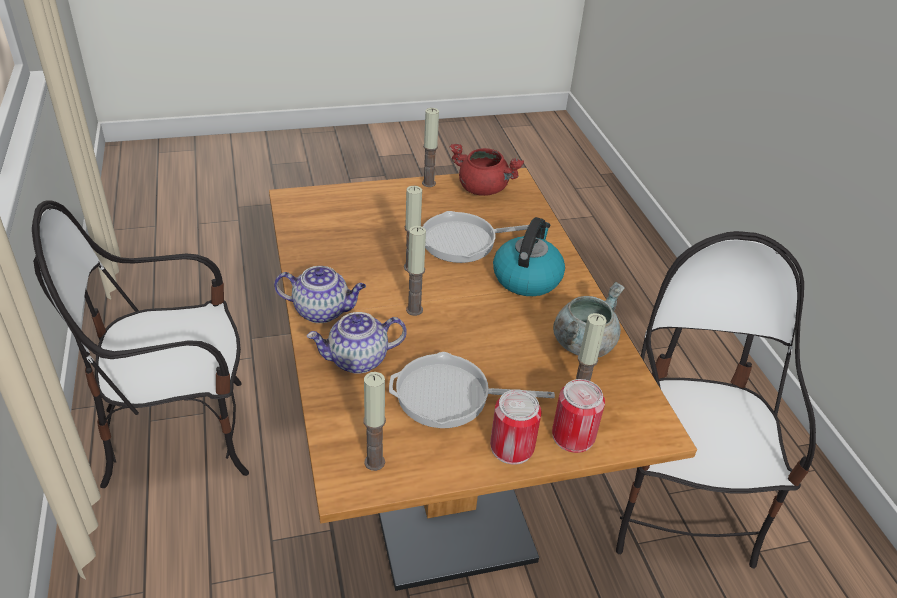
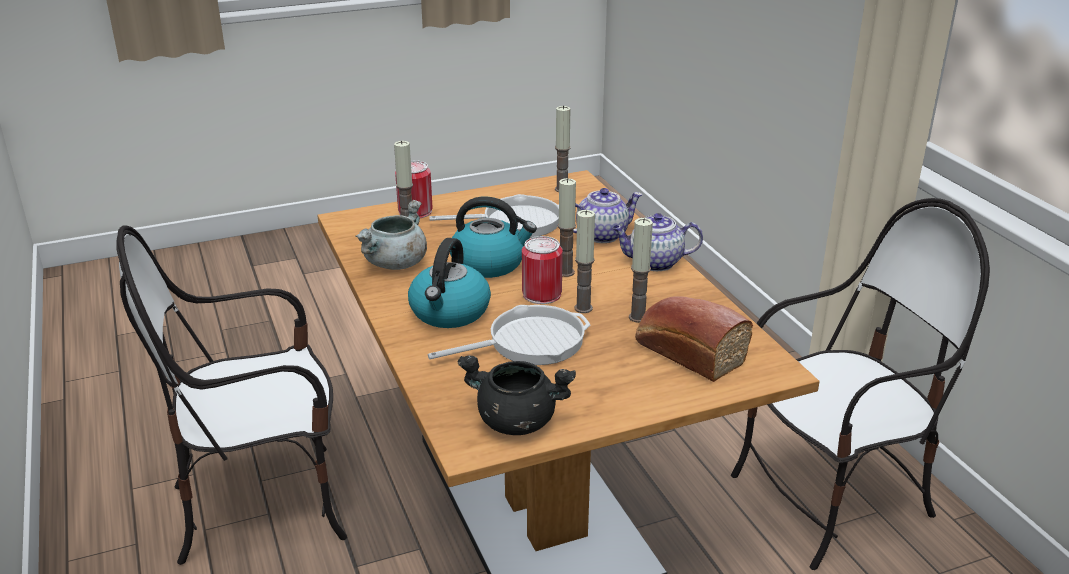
camera: 175 degrees right, 10 degrees down
candle [422,108,439,187] -> candle moved to [629,218,653,323]
red cooking pot [449,143,524,196] -> black cooking pot [457,355,576,435]
can [490,389,542,465] -> can moved to [522,236,563,304]
chair [616,231,816,568] -> chair turned 75 degrees clockwise [116,225,347,565]
none -> kettle [450,197,537,278]
none -> bread [635,296,753,382]

